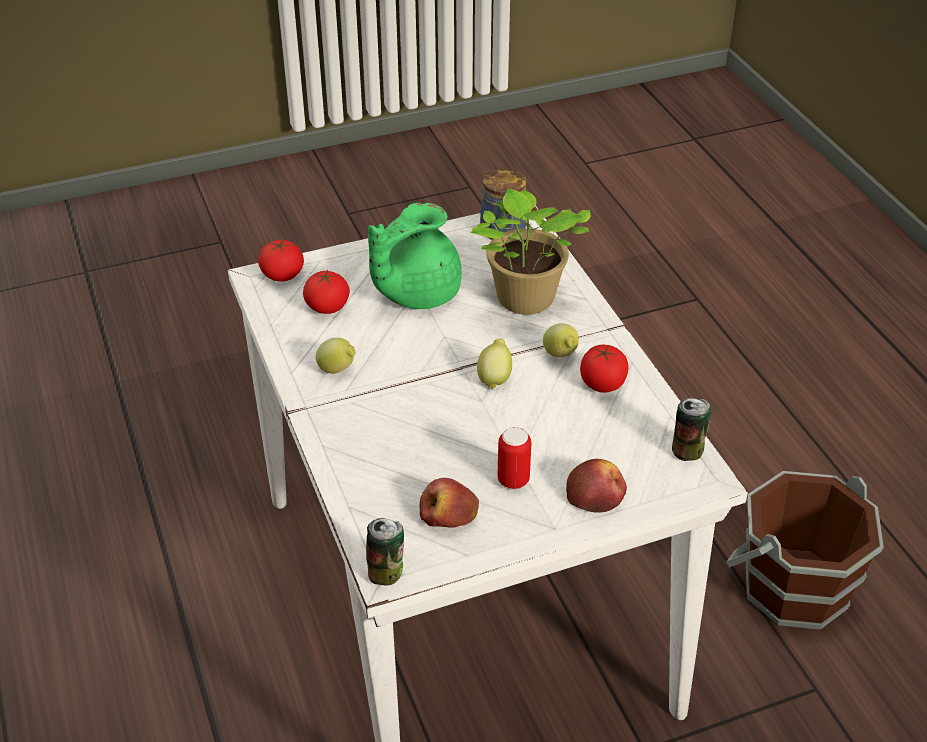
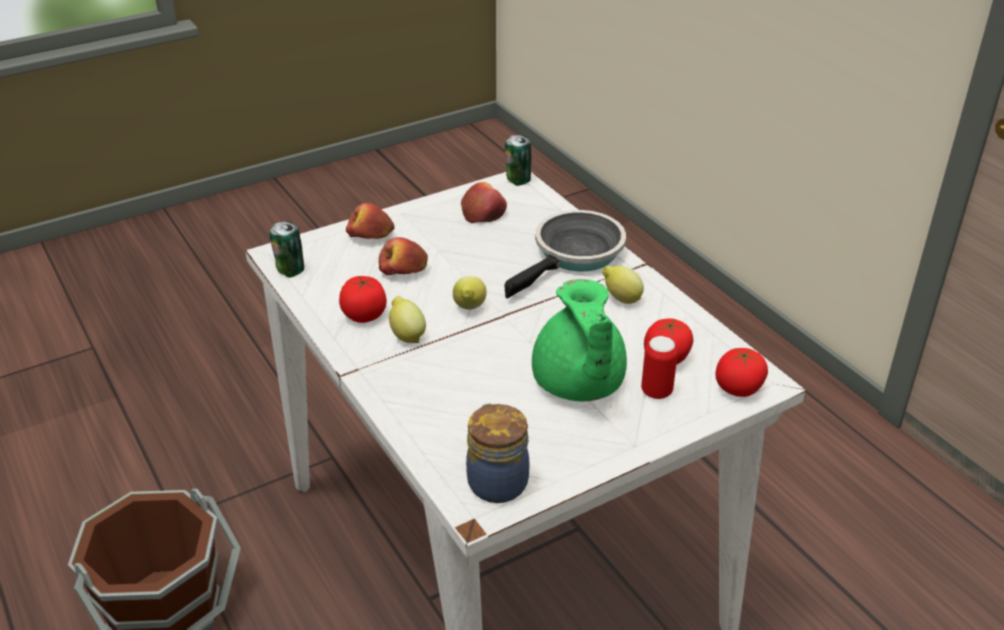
camera: 170 degrees right, 5 degrees down
green teapot [368,203,462,309] -> green teapot turned 135 degrees clockwise [532,279,627,402]
potted plant [471,188,591,315] -> none
can [497,427,531,489] -> can moved to [641,336,678,399]
none -> apple [379,237,428,276]
none -> frying pan [504,210,626,299]

